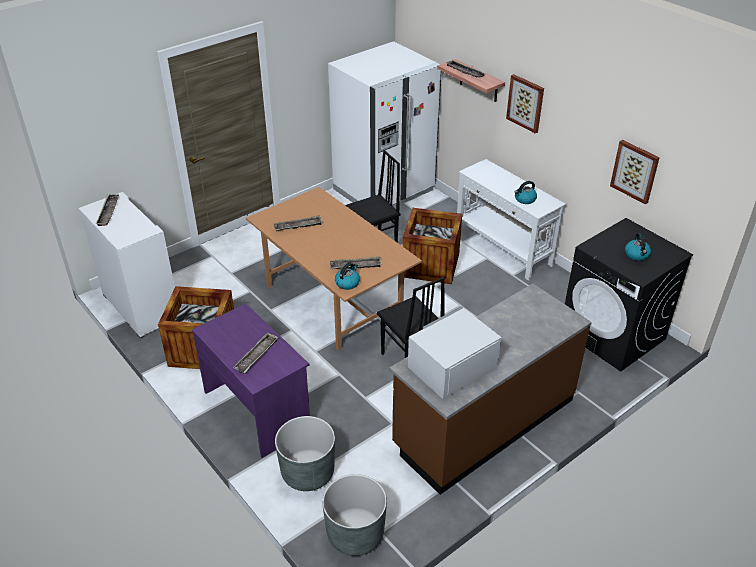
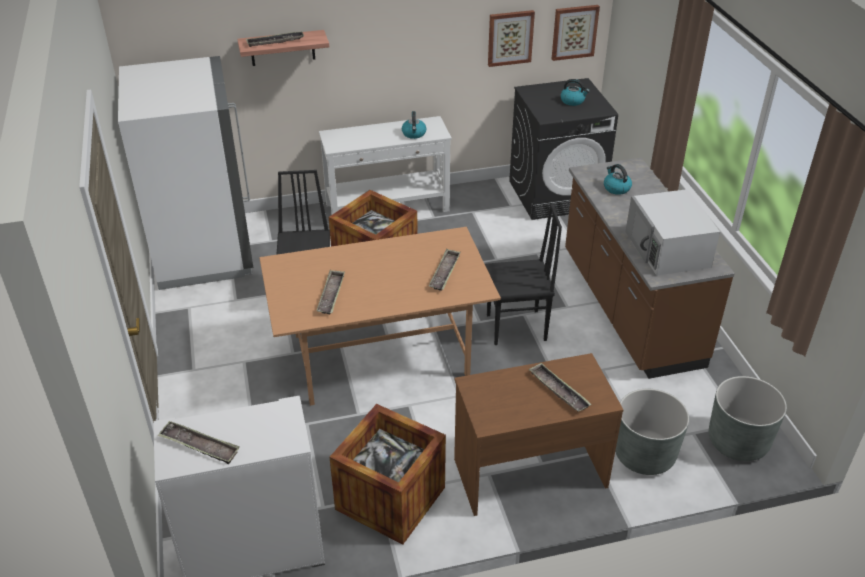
camera: 65 degrees left, 0 degrees up
purple desk [192,304,310,458] -> brown desk [454,353,623,516]
kettle [335,263,360,290] -> kettle moved to [604,164,632,195]
picture [506,74,544,133] -> picture moved to [552,5,600,61]

